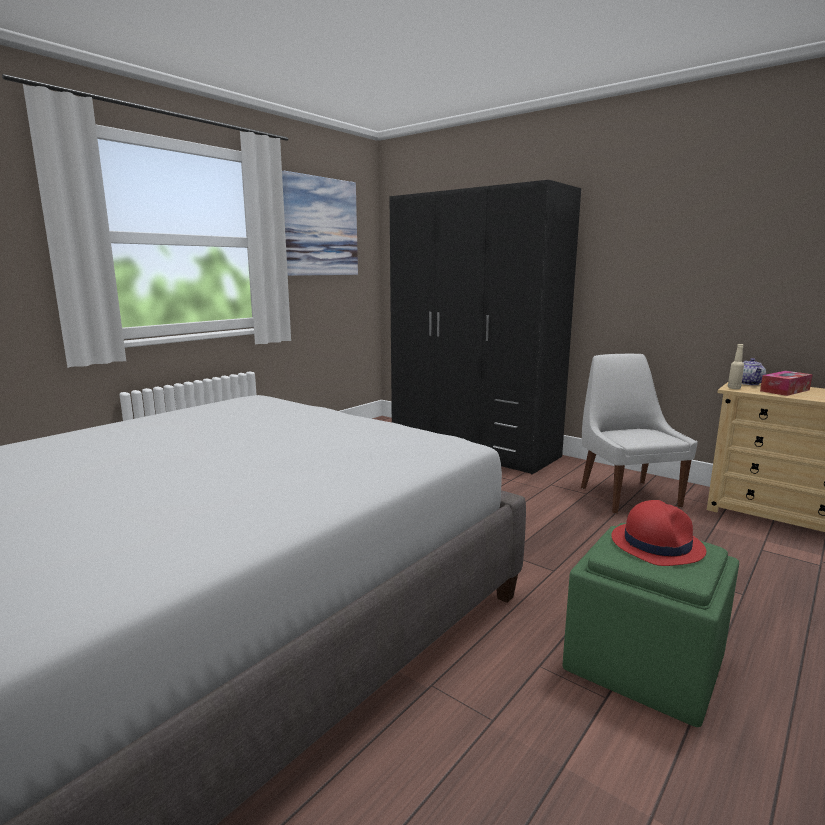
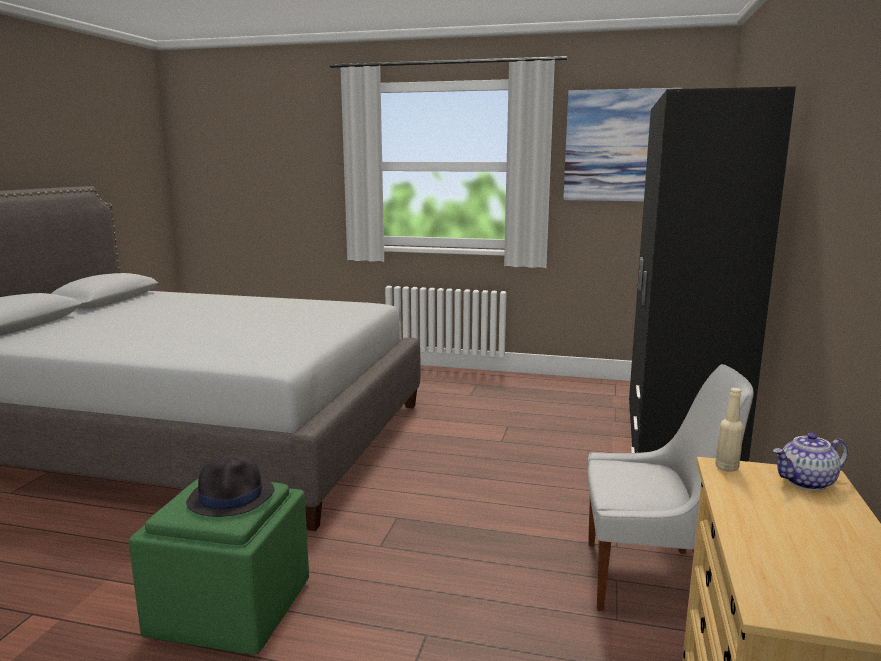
camera: 65 degrees right, 0 degrees up
white chair [581,354,698,514] -> white chair turned 45 degrees clockwise [587,364,753,611]
red hat [611,500,706,566] -> black hat [186,454,274,517]
tissue box [760,371,813,396] -> none

